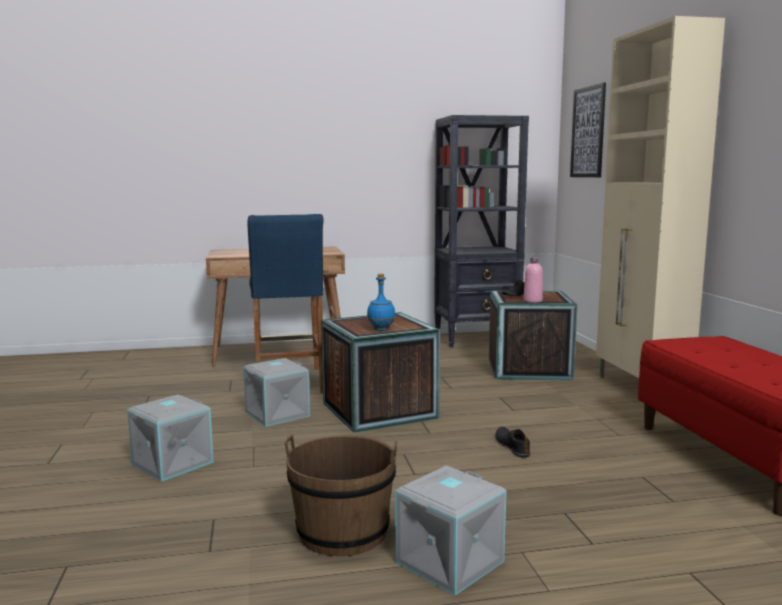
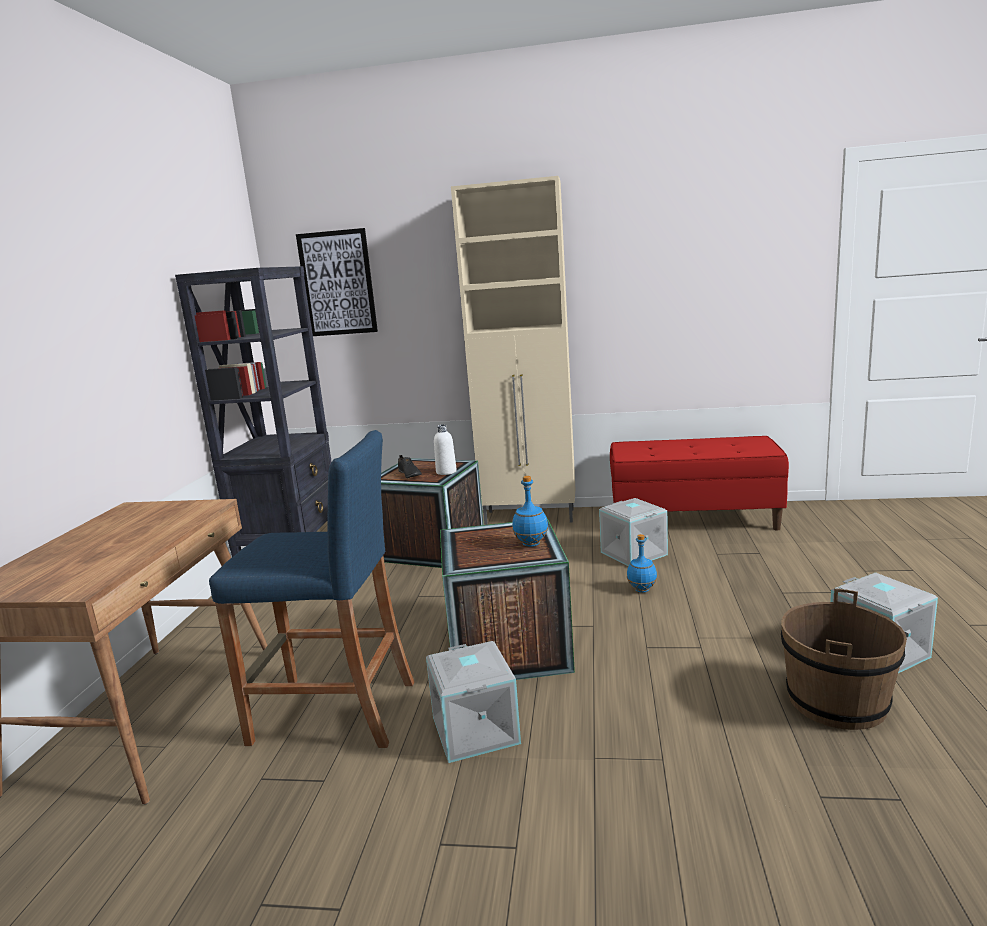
camera: 70 degrees left, 5 degrees up
grey storage box [127,394,214,482] -> grey storage box moved to [599,498,668,566]
black shoe [495,427,530,457] -> blue bottle [627,534,657,593]
pink bottle [523,257,543,303] -> white bottle [434,425,457,475]

